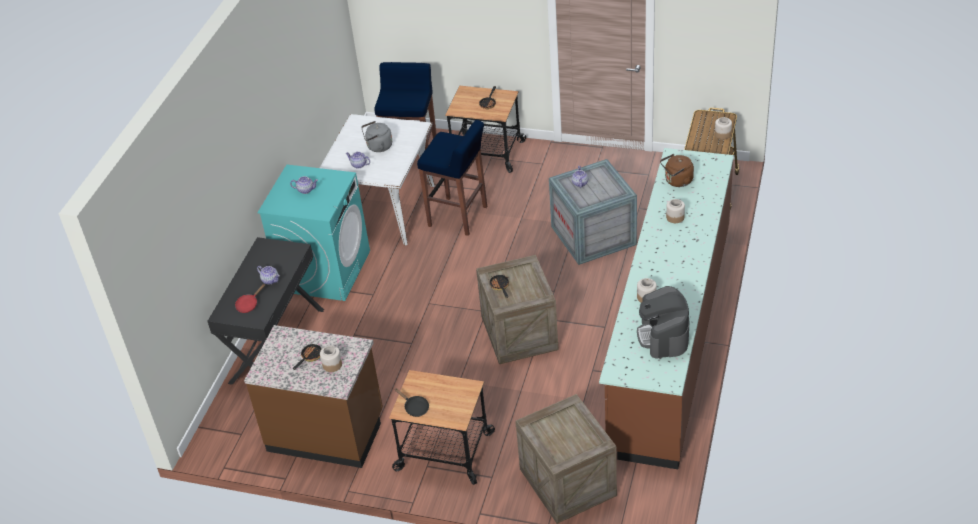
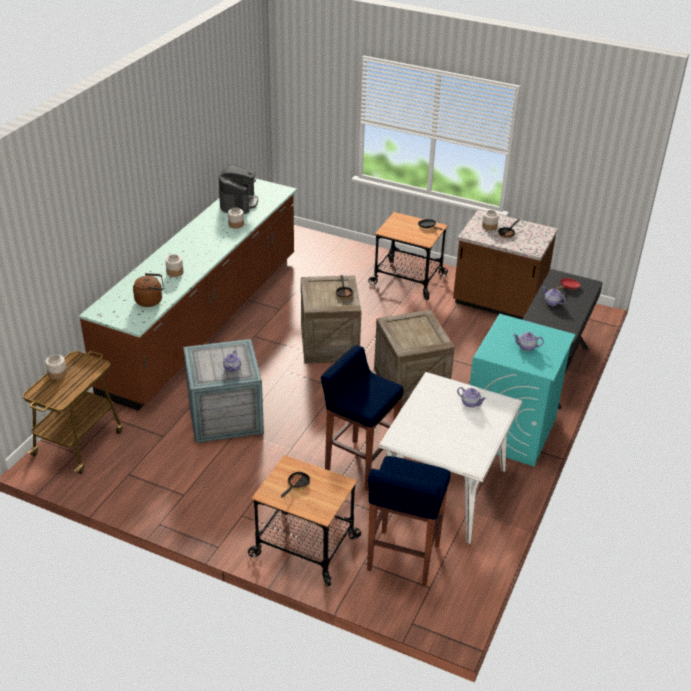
camera: 175 degrees left, 5 degrees down
grey kettle [361,121,392,152] -> none
crate [515,394,617,524] -> crate moved to [374,310,455,408]

